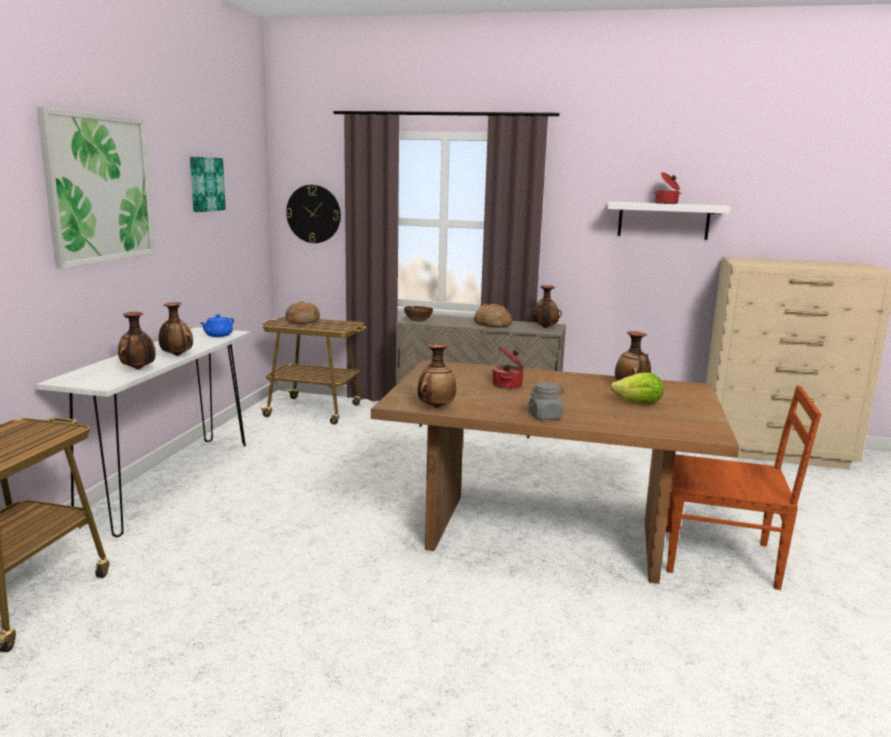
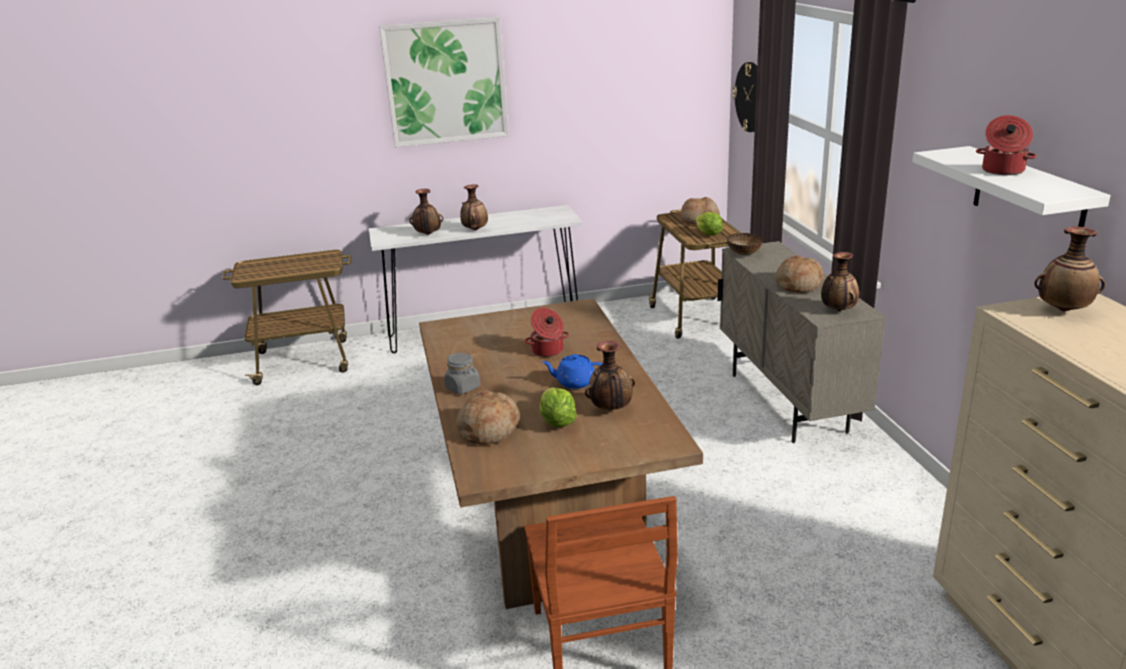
camera: 65 degrees right, 10 degrees up
picture [190,157,226,212] -> none
blue teapot [200,314,234,337] -> blue teapot moved to [542,354,603,389]
vase [418,343,456,408] -> vase moved to [1034,226,1105,312]
none -> bread [456,390,520,445]
none -> lettuce [695,212,723,235]

